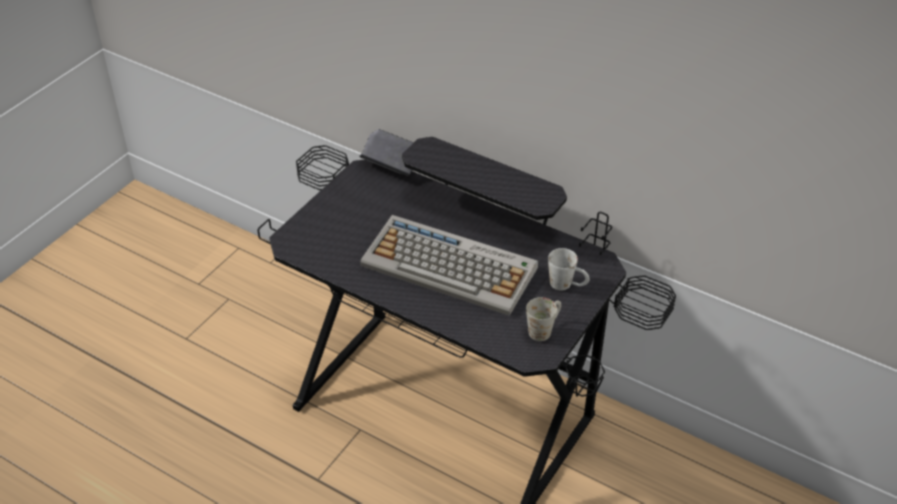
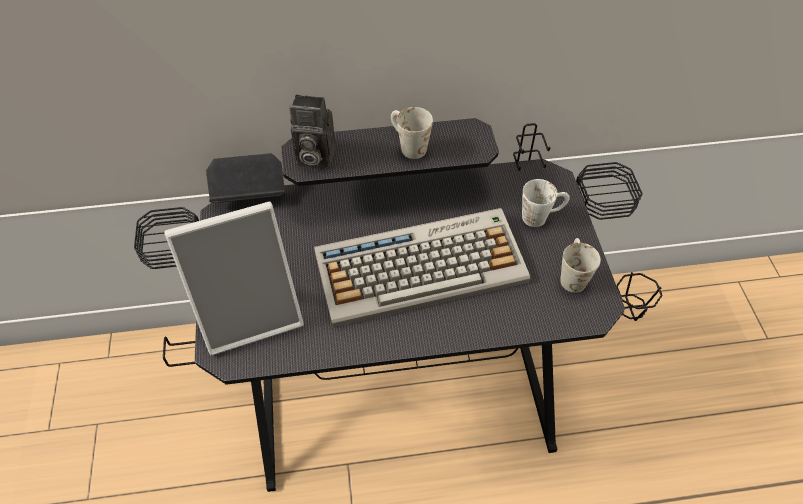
camera: 40 degrees left, 10 degrees up
none -> picture frame [165,202,304,355]
none -> camera [289,95,336,168]
none -> white mug [391,107,433,159]

